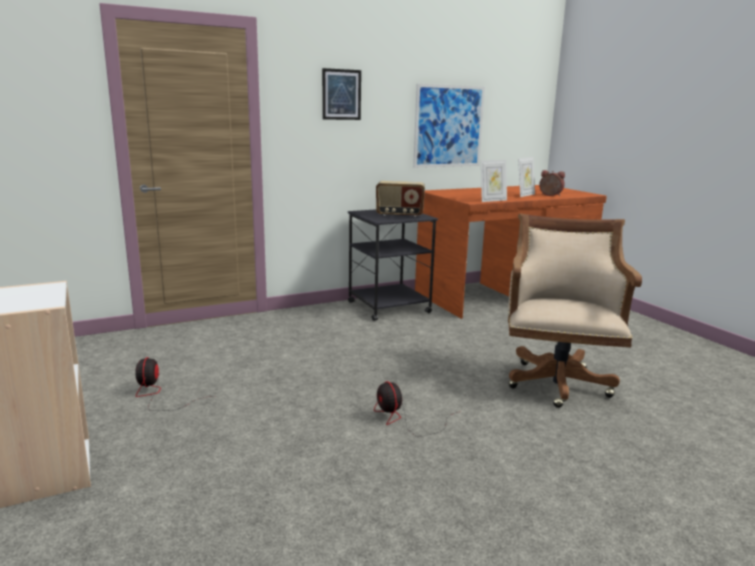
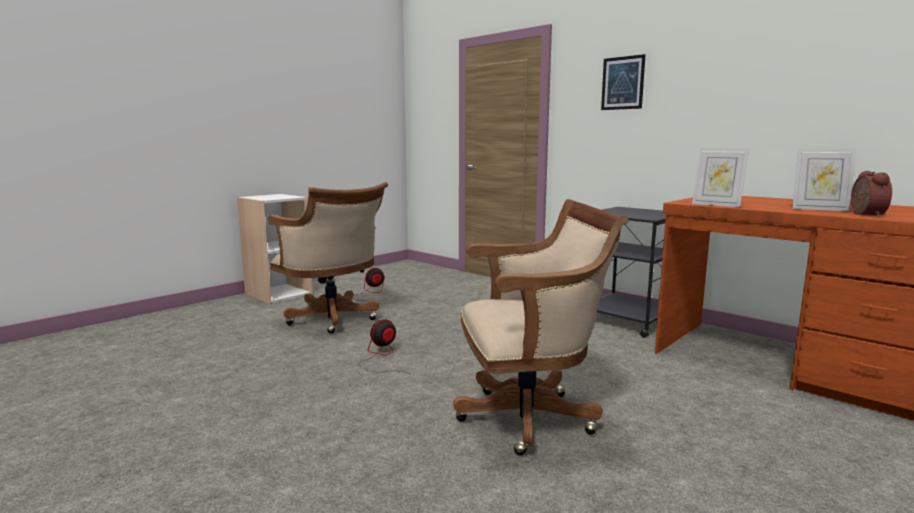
camera: 70 degrees right, 5 degrees down
radio [376,181,425,217] -> none
picture [413,84,485,168] -> none
none -> office chair [268,182,388,333]

